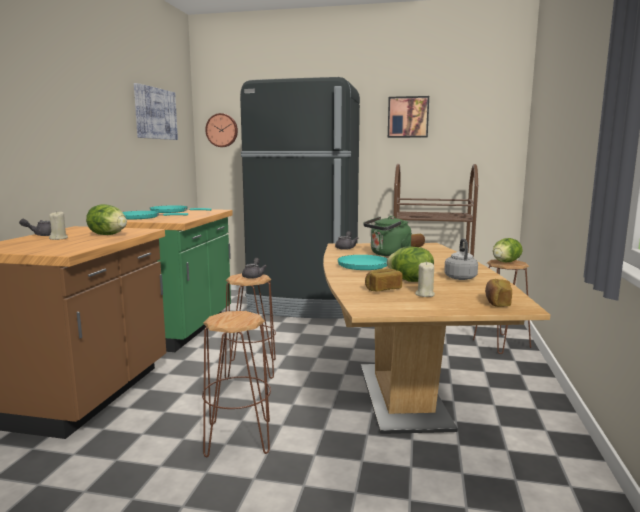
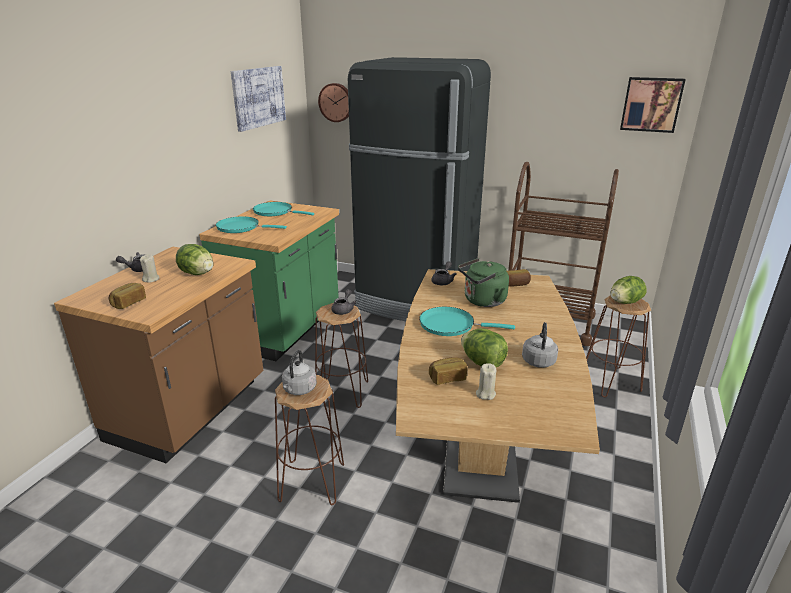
camera: 10 degrees right, 15 degrees up
picture [388,96,429,138] -> picture moved to [620,77,686,133]
bread [485,279,512,307] -> bread moved to [109,283,146,309]
none -> grey kettle [282,350,317,395]

